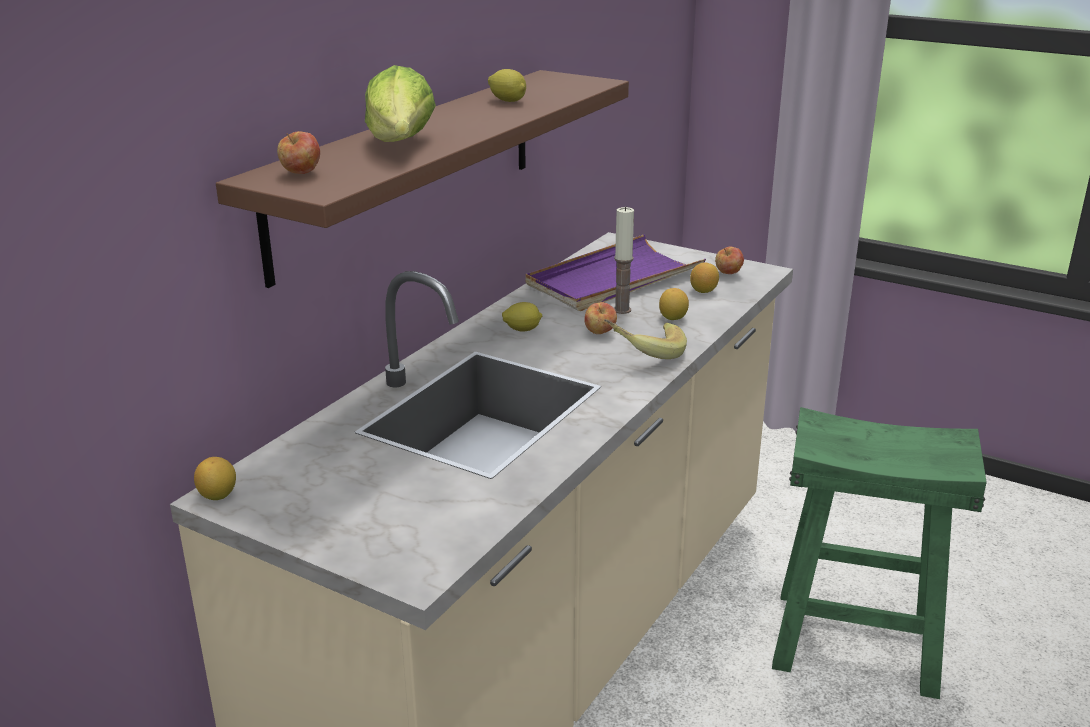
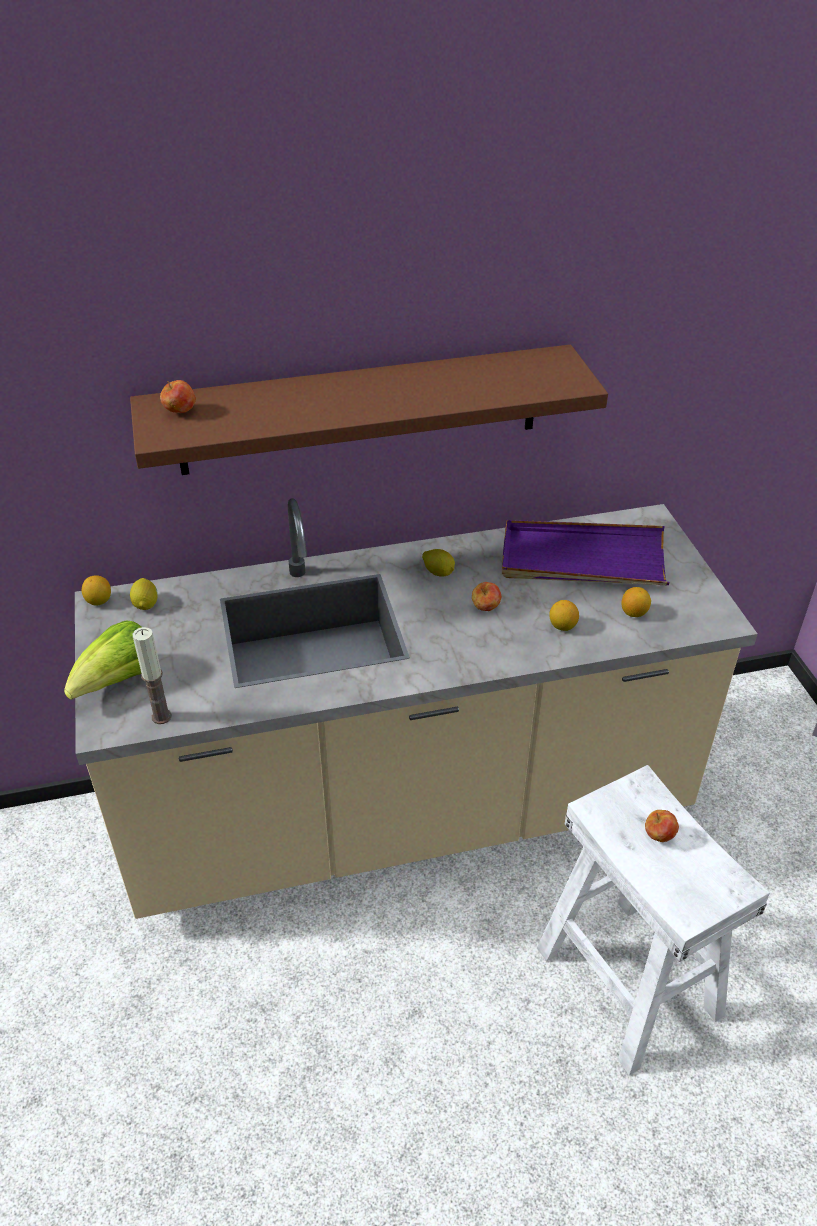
camera: 45 degrees right, 15 degrees up
lettuce [365,65,436,142] -> lettuce moved to [64,621,141,700]
lemon [488,69,526,102] -> lemon moved to [130,578,158,610]
banana [604,319,687,359] -> none
candle [614,206,634,314] -> candle moved to [133,627,172,724]
apple [715,247,744,274] -> apple moved to [645,810,679,842]
green stool [772,407,987,699] -> white stool [537,765,770,1076]

